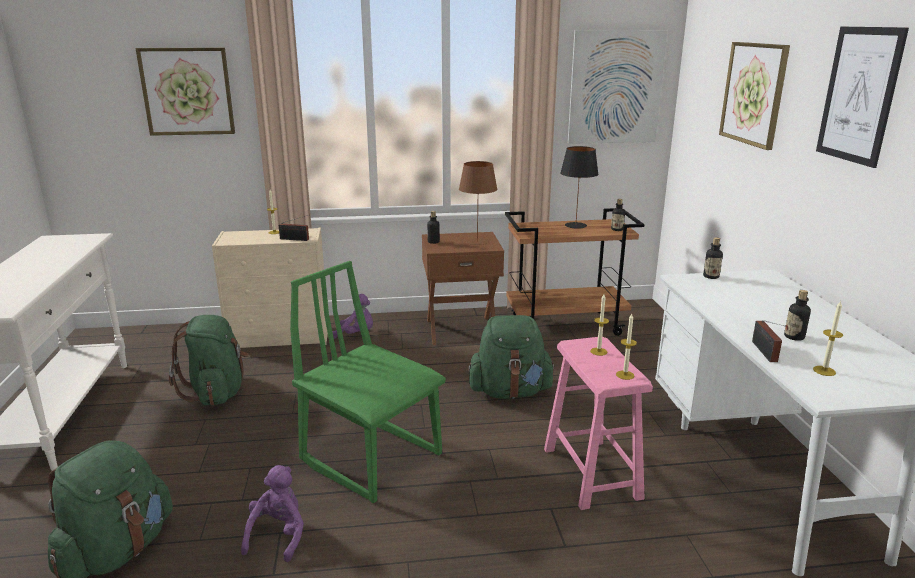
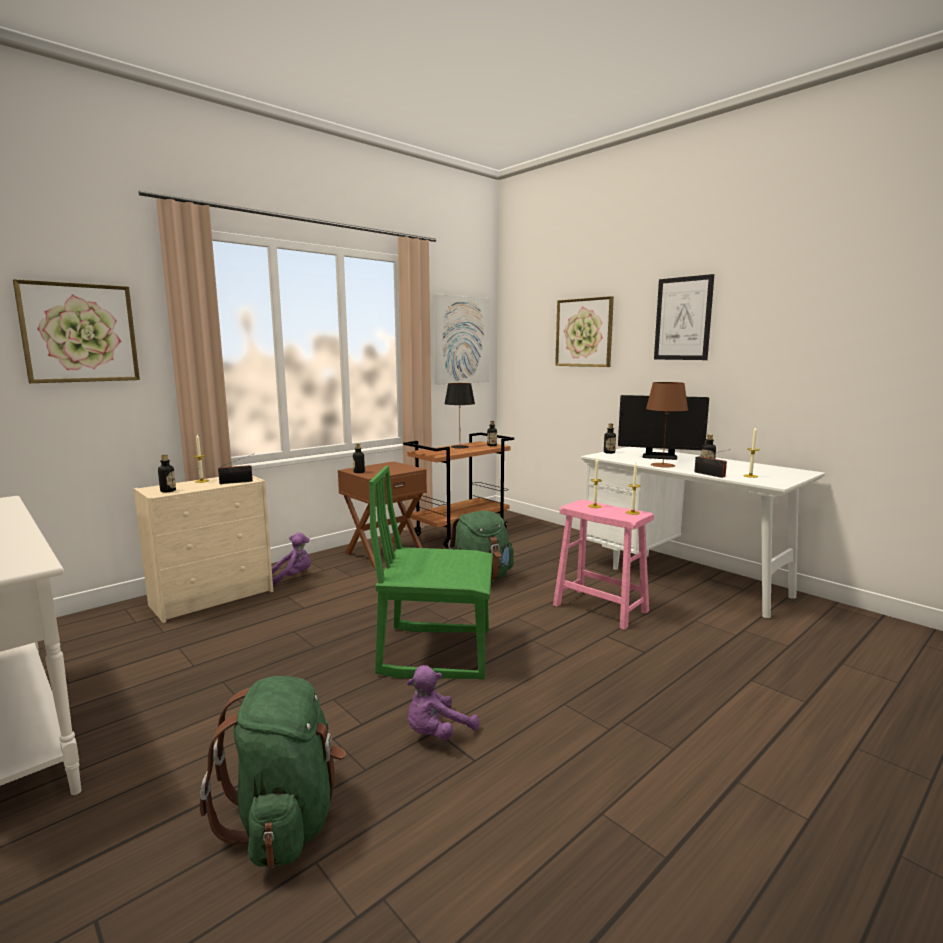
camera: 35 degrees left, 10 degrees down
green backpack [169,315,249,406] -> none
purple plush toy [241,465,304,562] -> purple plush toy turned 105 degrees counterclockwise [407,665,479,740]
brown table lamp [459,161,497,245] -> brown table lamp moved to [646,382,688,468]
none -> bottle [158,454,176,492]
none -> monitor [618,395,709,460]

